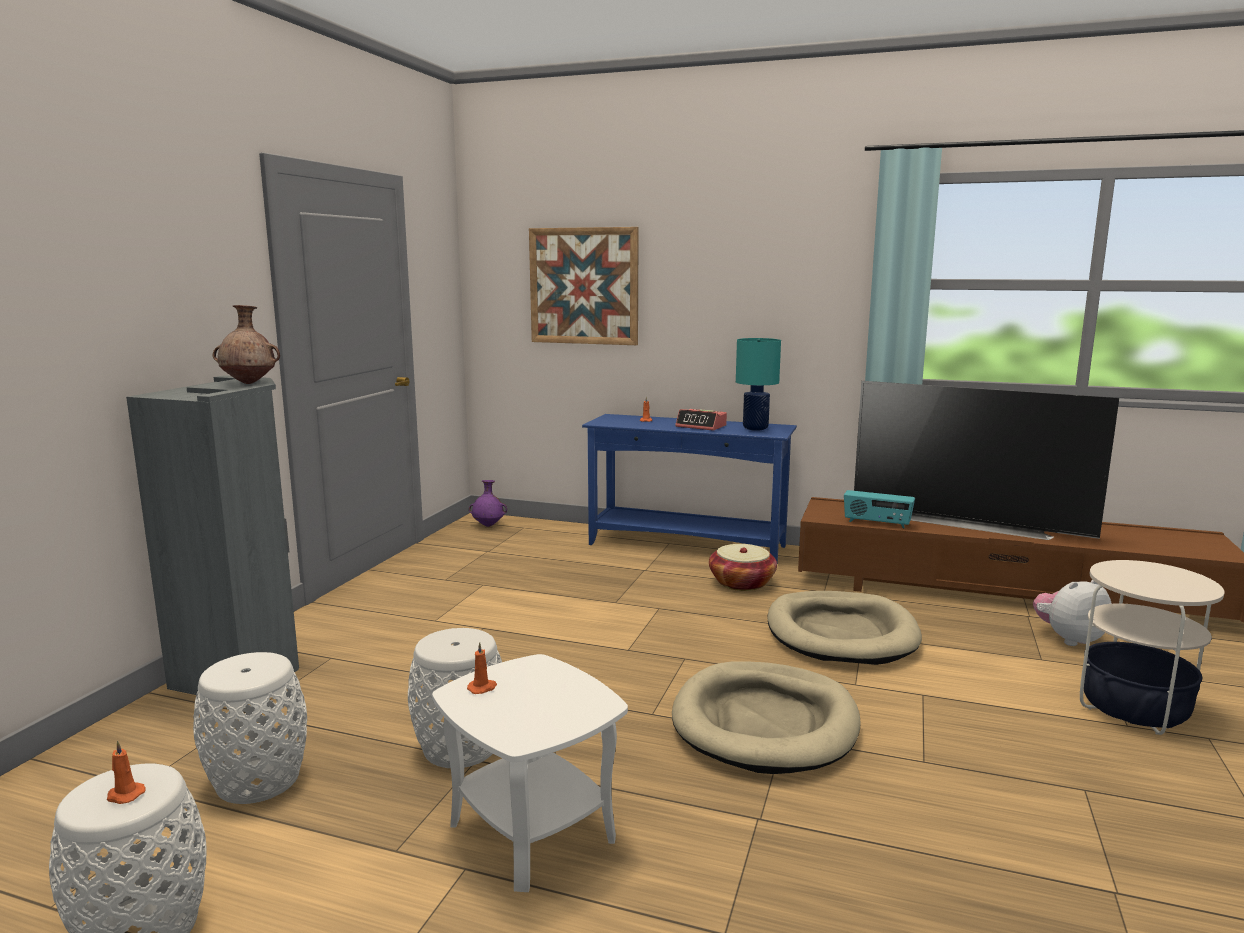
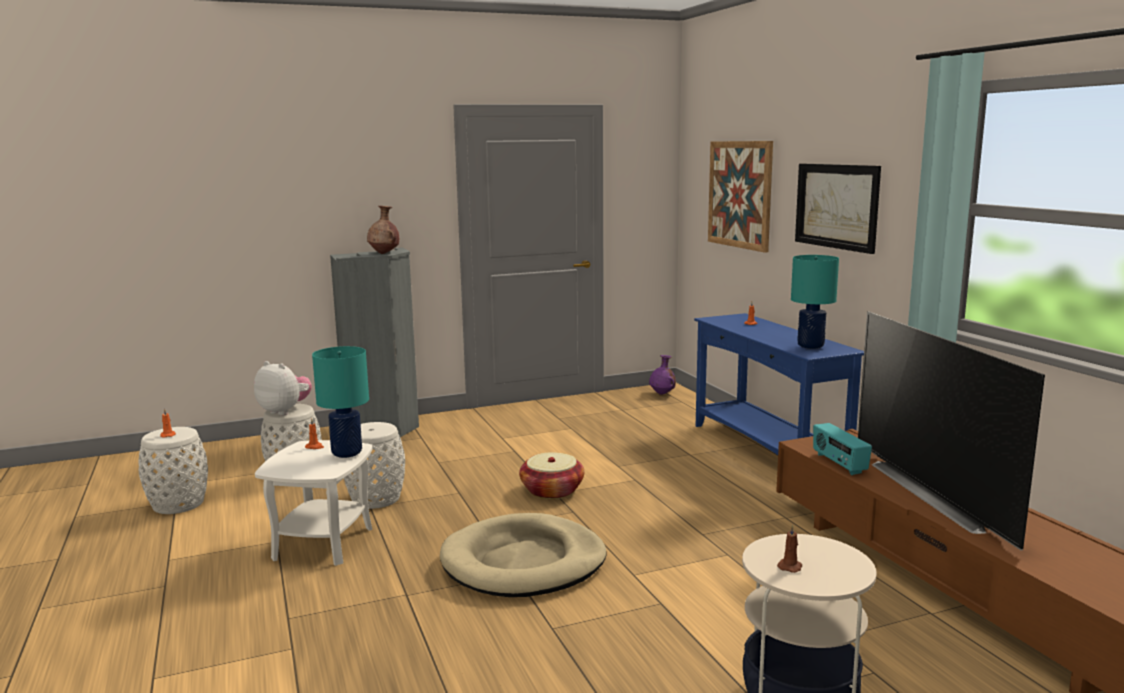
camera: 50 degrees right, 0 degrees up
alarm clock [675,409,727,431] -> none
basket [709,544,777,591] -> basket moved to [519,452,584,499]
beige dog bed [768,591,922,665] -> none
plush toy [1033,580,1112,646] -> plush toy moved to [254,361,312,416]
none -> turquoise table lamp [312,346,369,458]
none -> brown candle [777,524,802,573]
none -> picture [795,164,881,254]

